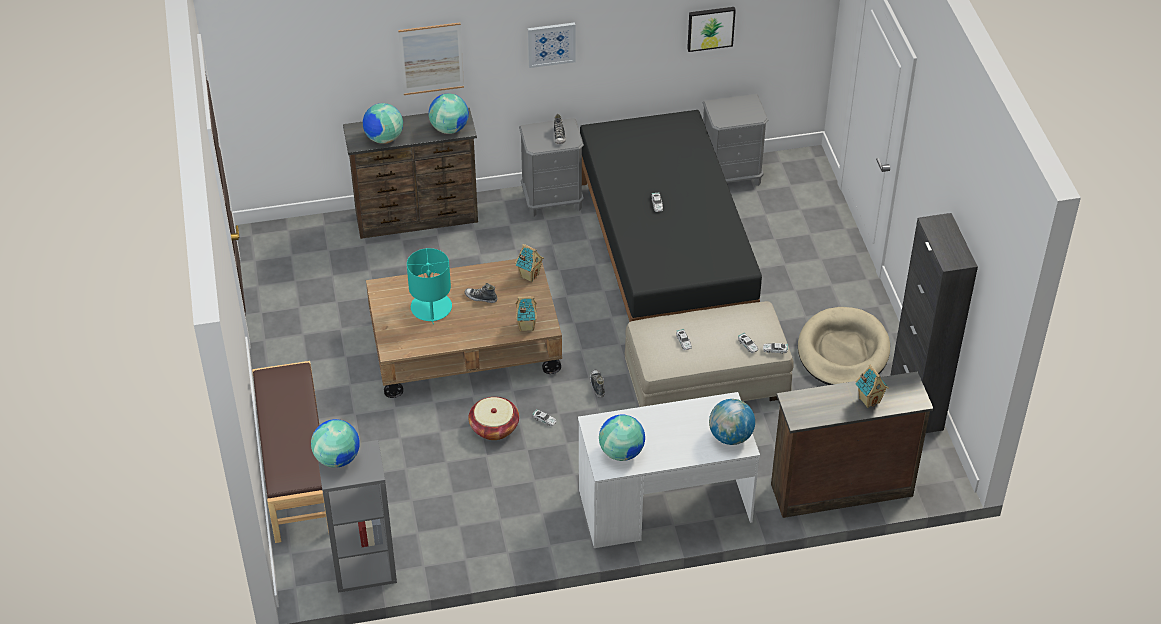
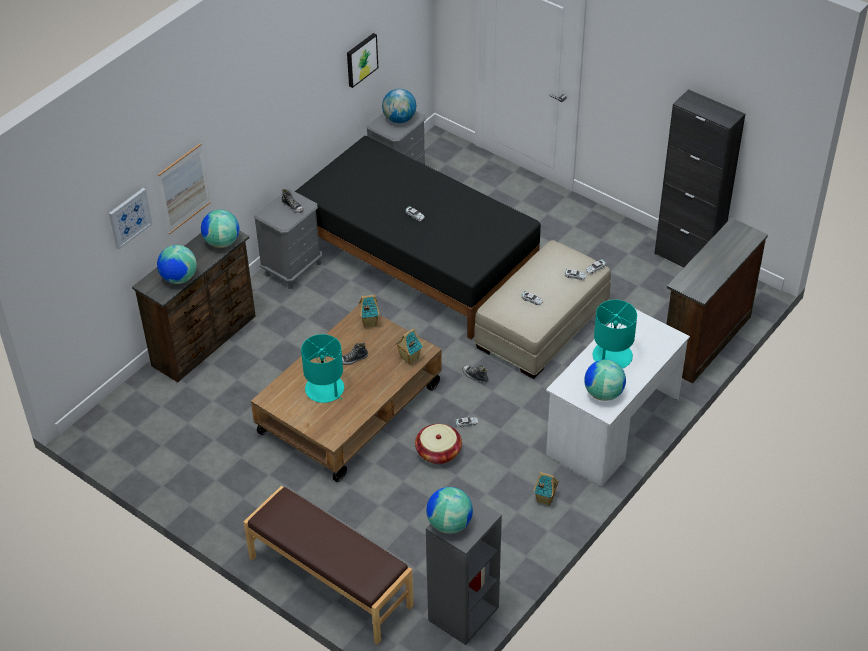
camera: 40 degrees left, 0 degrees up
picture [528,22,576,68] -> picture moved to [109,188,153,250]
globe [709,399,755,445] -> globe moved to [382,89,416,123]
beige dog bed [798,307,890,385] -> none
toy house [855,365,889,408] -> toy house moved to [533,472,559,506]
none -> turquoise table lamp [593,300,637,369]

